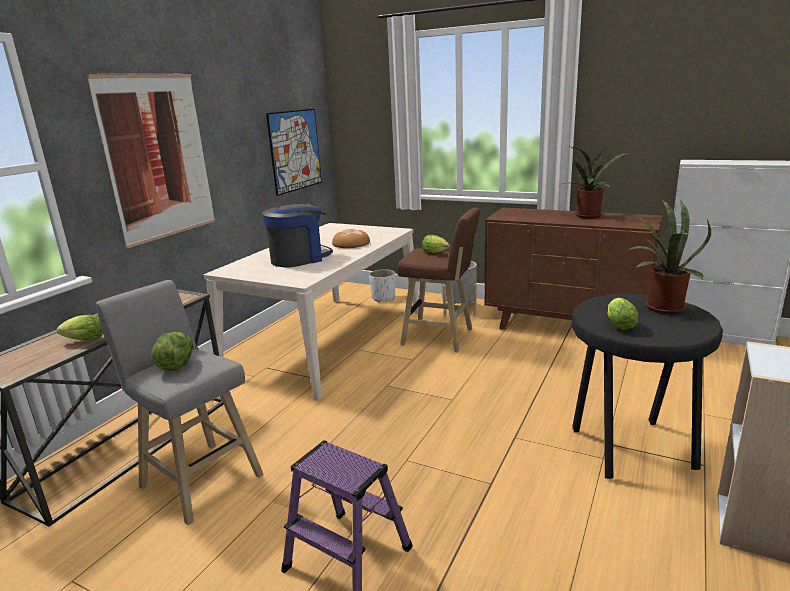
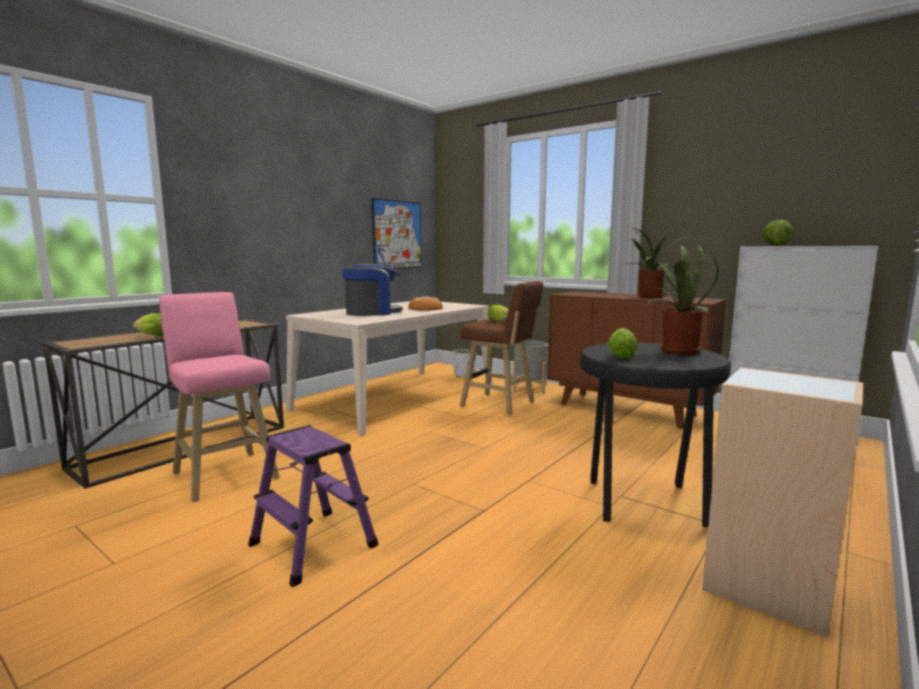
camera: 10 degrees right, 10 degrees down
picture [86,73,215,248] -> none
grey stool [96,280,264,525] -> pink stool [160,292,280,502]
lettuce [151,332,193,371] -> lettuce moved to [762,220,793,246]

